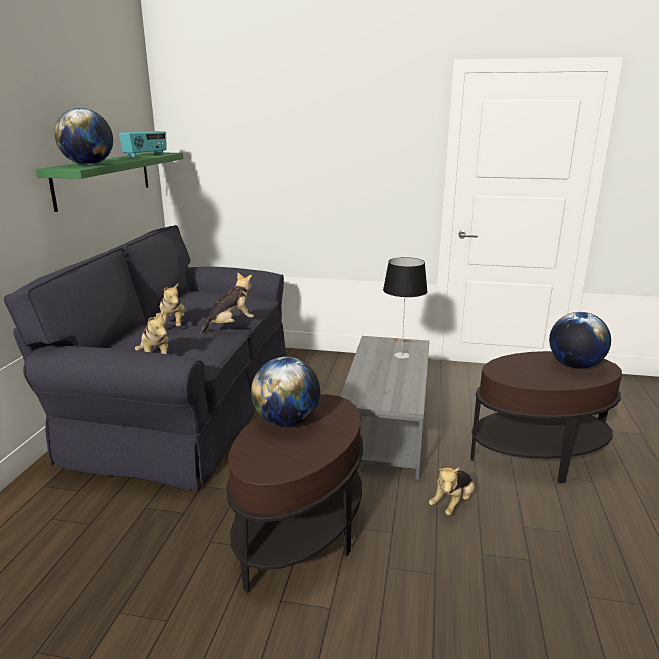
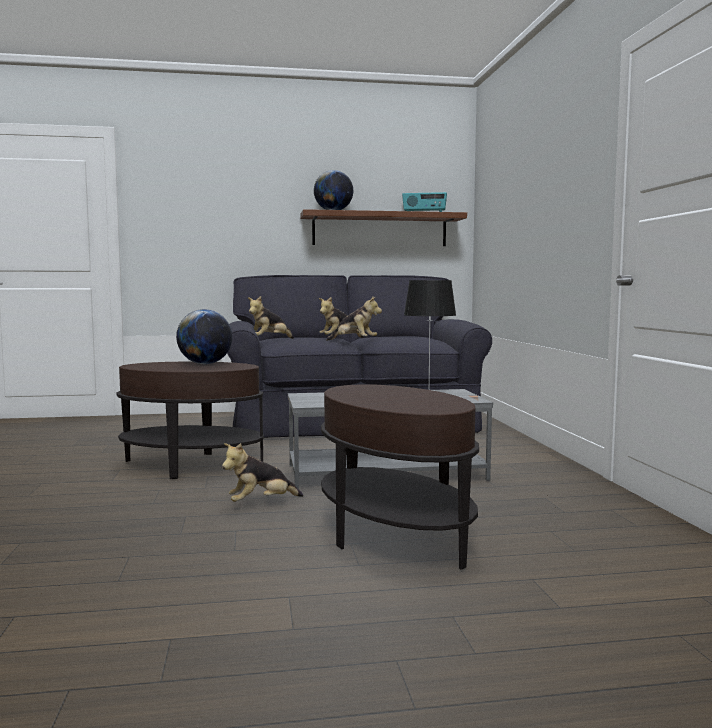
camera: 70 degrees right, 15 degrees down
green shelf [36,152,183,212] -> brown shelf [300,209,467,246]
plush toy [429,468,475,515] -> plush toy turned 45 degrees counterclockwise [222,443,303,502]
globe [549,312,611,369] -> none

